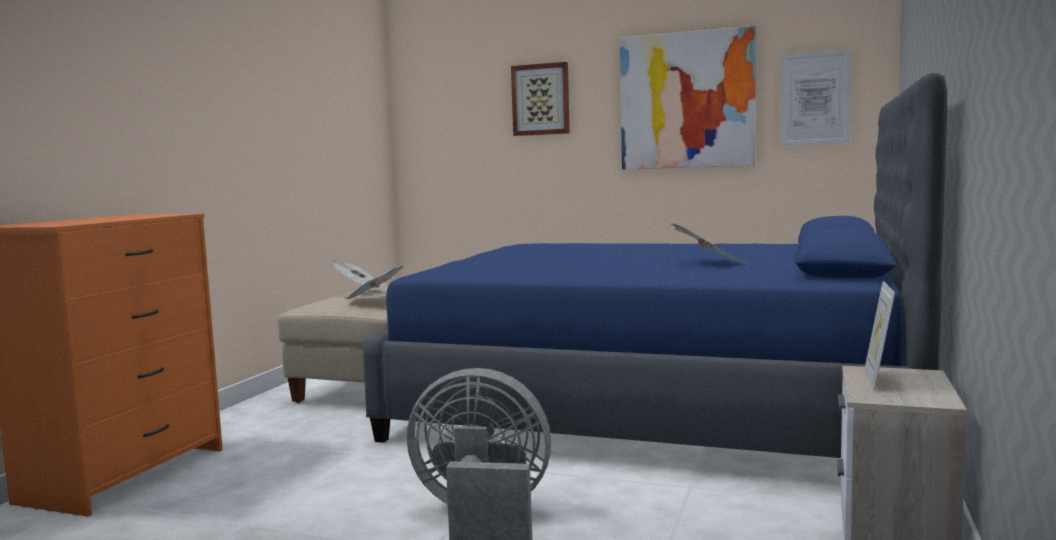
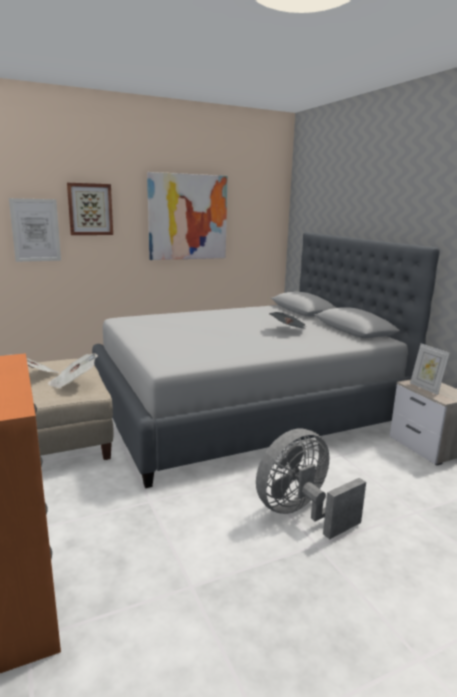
camera: 45 degrees left, 10 degrees up
blue bed [363,73,947,458] -> grey bed [92,232,440,488]
picture [781,49,851,146] -> picture moved to [9,198,61,262]

